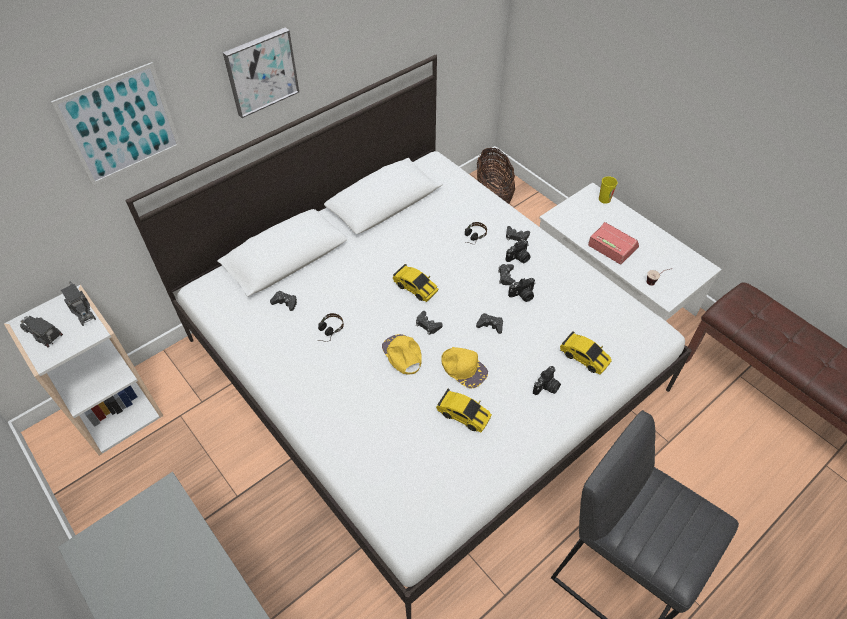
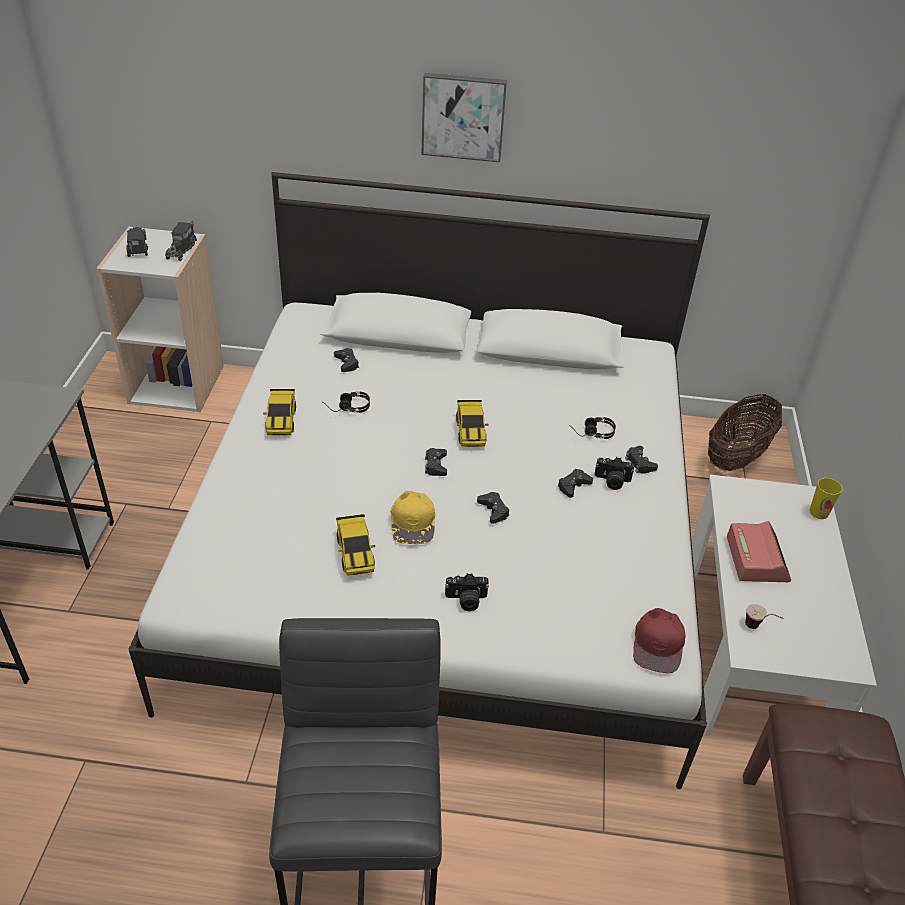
camera: 45 degrees right, 10 degrees down
picture [51,62,181,186] -> none
yellow cap [382,334,422,375] -> none
camera [508,278,535,302] -> none
toy car [560,331,612,375] -> toy car moved to [263,389,296,435]
none -> red cap [633,608,686,673]

